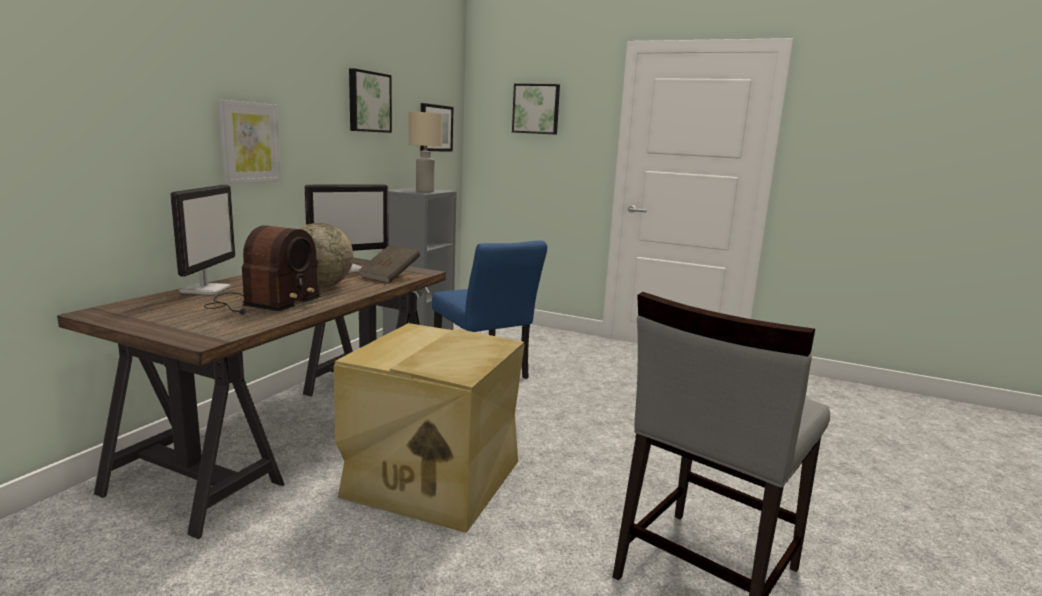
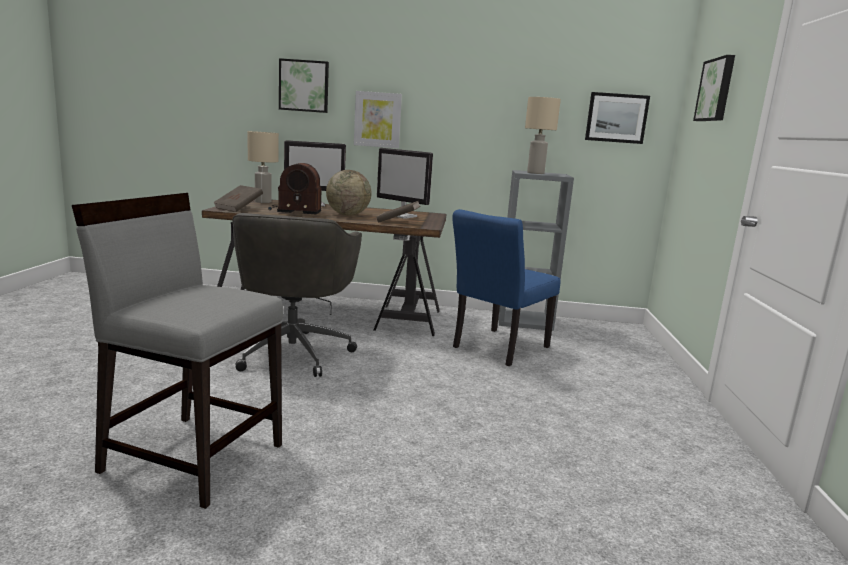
camera: 70 degrees right, 0 degrees up
beige storage box [334,323,525,533] -> grey office chair [232,213,362,377]
picture [349,68,392,133] -> picture moved to [279,58,329,113]
none -> brown book [213,185,263,212]
none -> beige table lamp [248,131,279,203]

